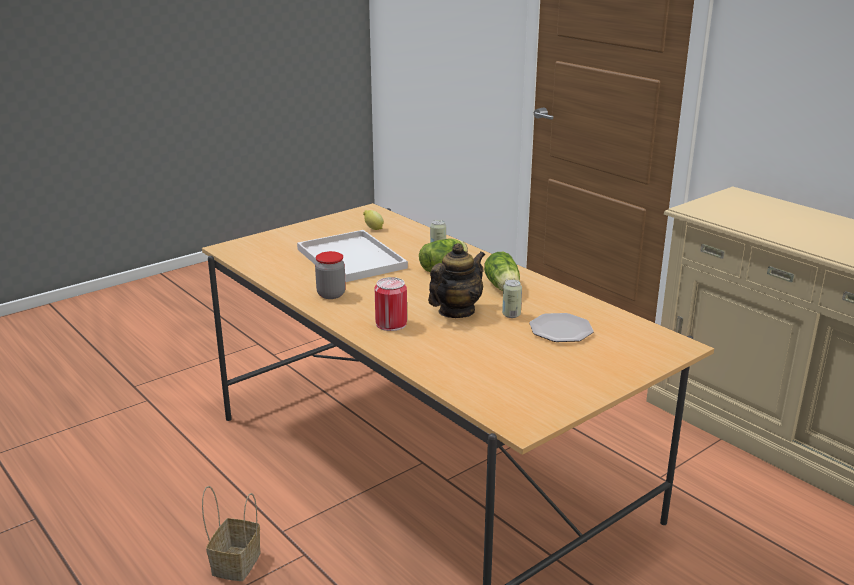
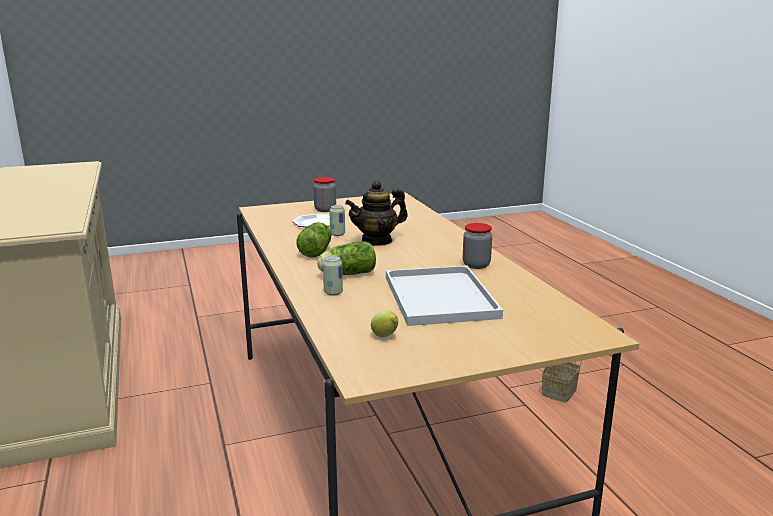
camera: 160 degrees left, 5 degrees down
can [375,277,407,331] -> none
none -> jar [313,177,336,212]

